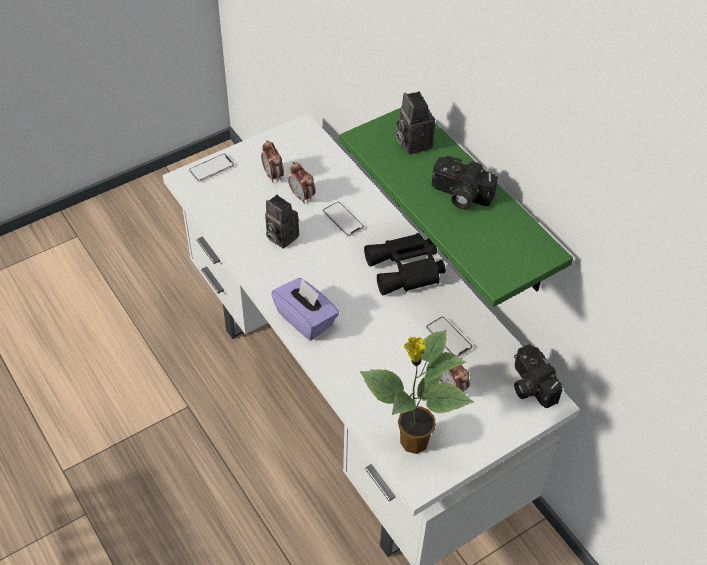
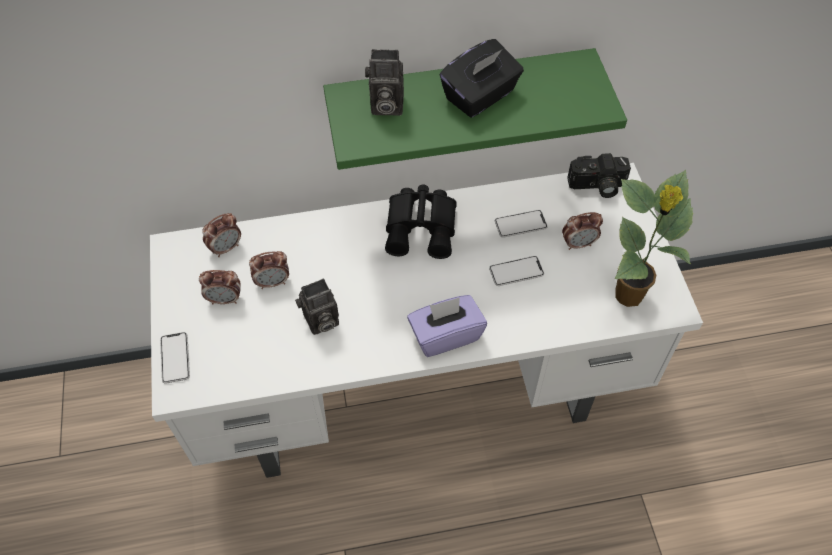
camera: 65 degrees left, 5 degrees up
phone [323,202,364,236] -> phone moved to [489,256,544,286]
camera [432,156,498,209] -> black tissue box [440,39,524,118]
none -> alarm clock [202,213,241,257]

